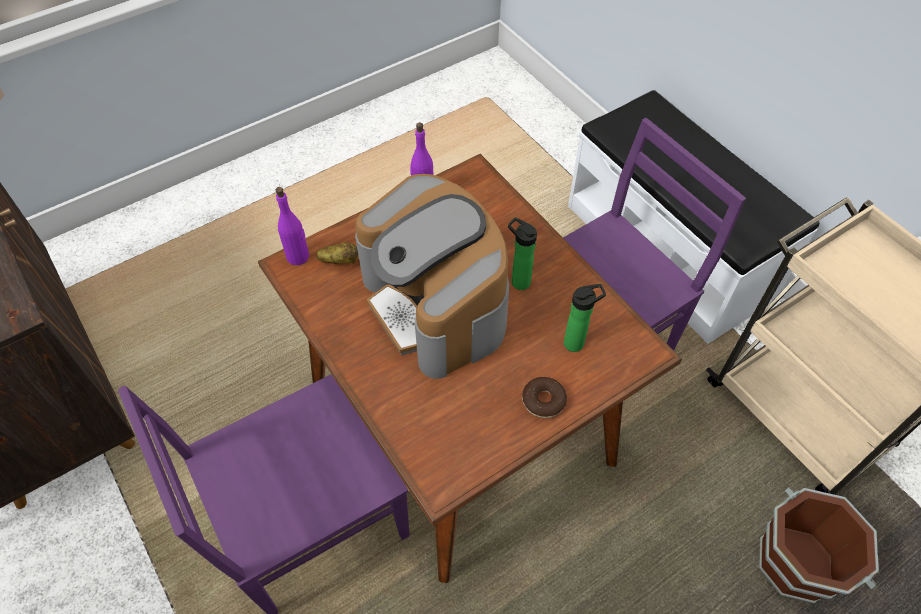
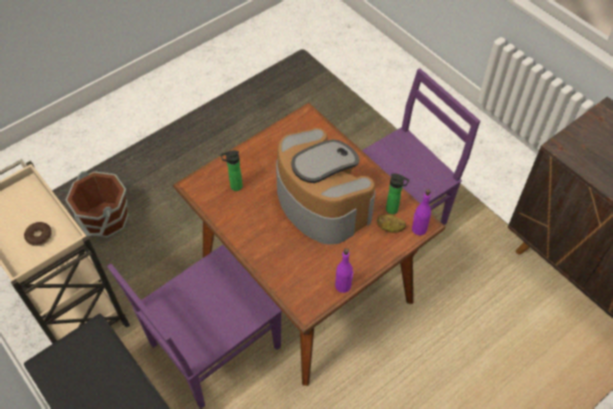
camera: 175 degrees right, 0 degrees up
bottle [508,217,537,290] -> bottle moved to [386,173,409,214]
donut [522,377,567,418] -> donut moved to [24,222,52,246]

